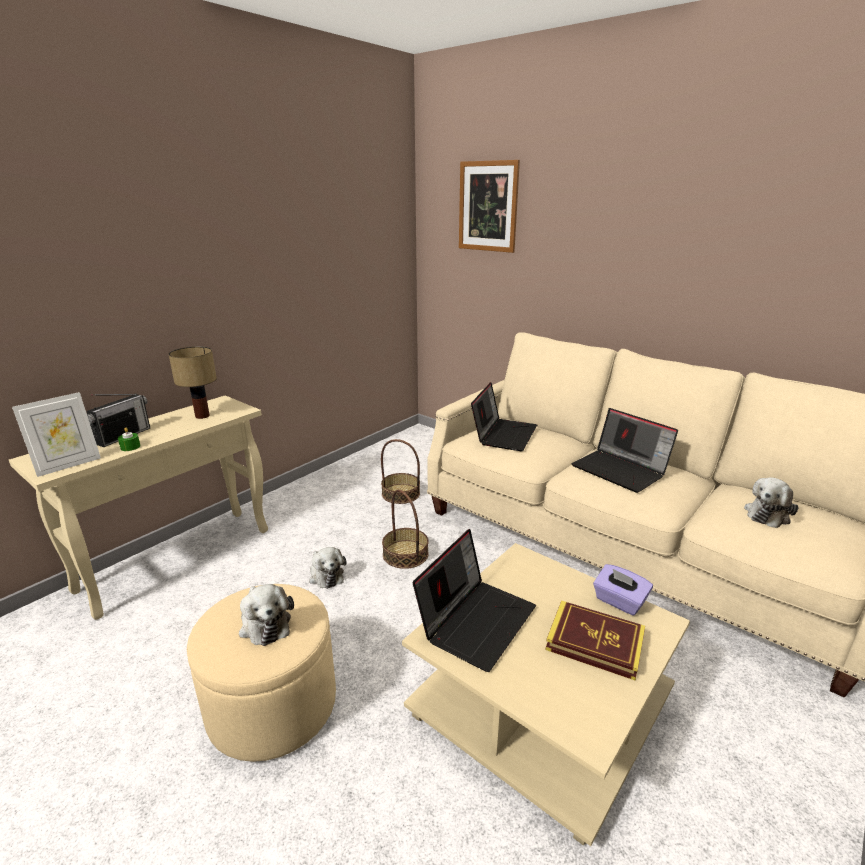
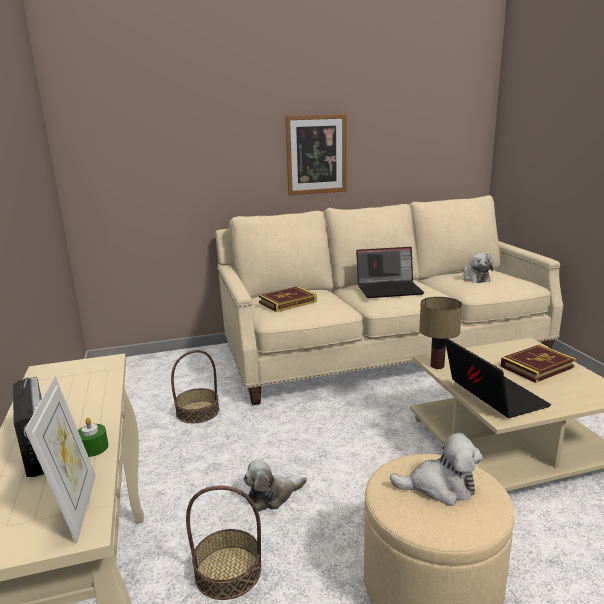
camera: 55 degrees left, 5 degrees down
table lamp [168,346,217,419] -> table lamp moved to [419,297,462,369]
plush toy [309,547,347,589] -> plush toy turned 150 degrees clockwise [243,460,307,511]
basket [382,490,429,569] -> basket moved to [186,486,261,600]
picture [459,160,520,253] -> picture moved to [285,114,347,195]
laptop [471,382,537,451] -> book [259,286,317,312]
purple tissue box [593,564,653,616] -> none

